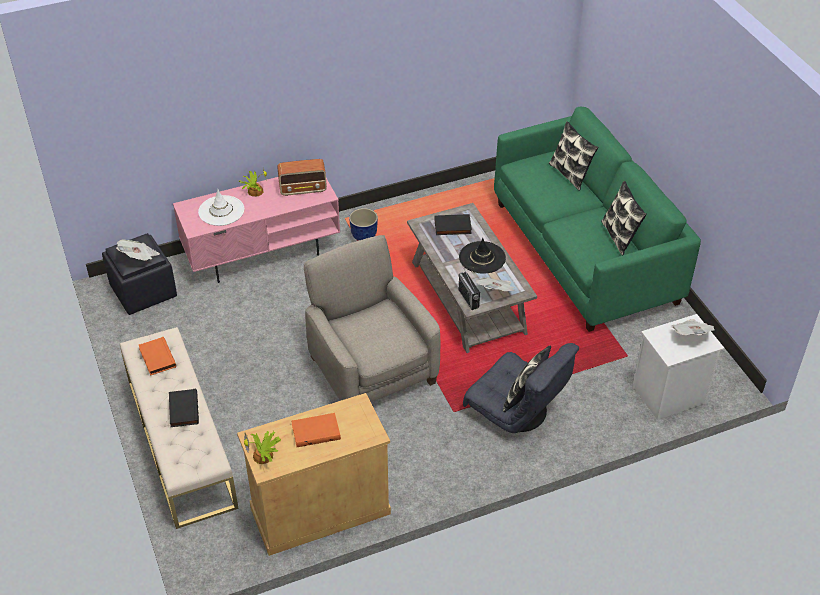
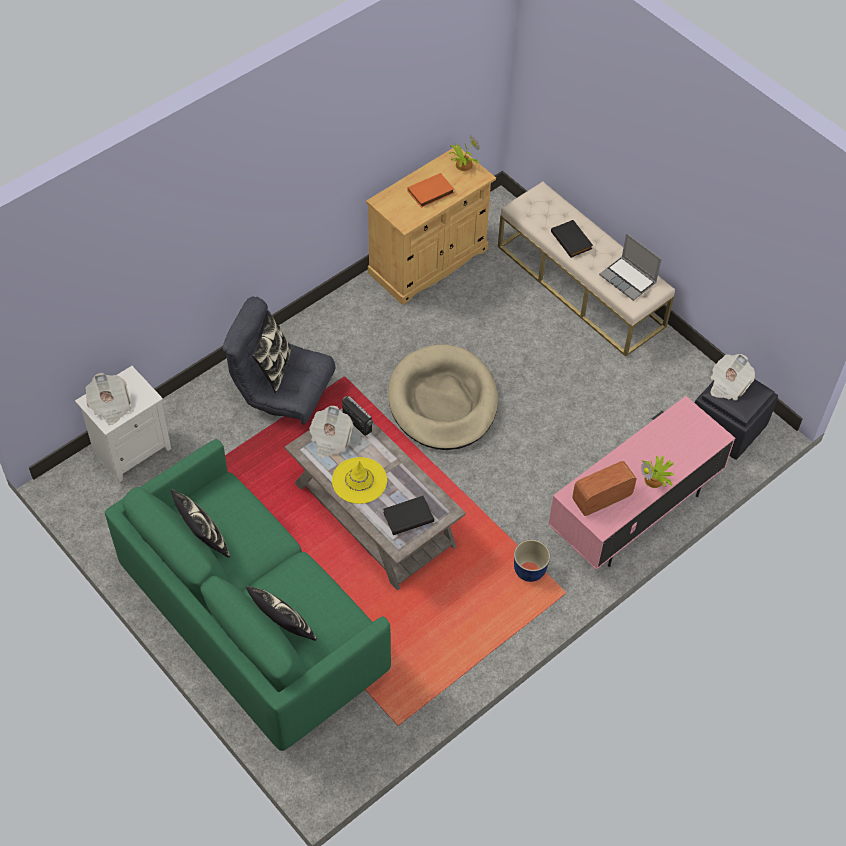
camera: 160 degrees right, 10 degrees up
orange book [139,337,176,376] -> laptop [599,233,662,301]
white hat [198,189,244,226] -> none
beige armchair [304,235,440,402] -> beige dog bed [388,344,498,450]
black hat [459,238,506,274] -> yellow hat [332,457,387,504]

